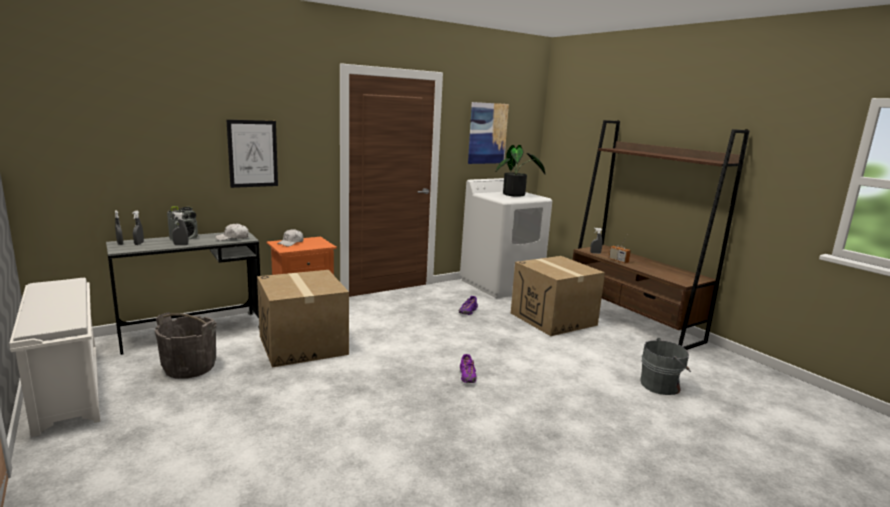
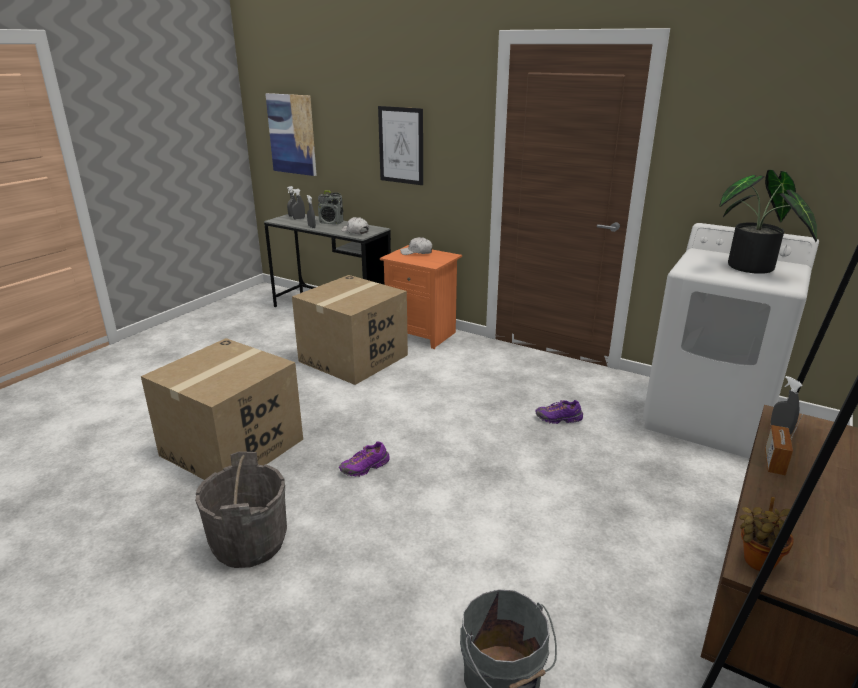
camera: 65 degrees right, 10 degrees up
white shoe rack [9,278,101,437] -> none
grey bucket [155,312,216,379] -> grey bucket moved to [195,451,287,568]
picture [468,102,509,164] -> picture moved to [265,93,317,176]
cardboard box [511,256,605,336] -> cardboard box moved to [141,338,303,480]
none -> potted plant [739,497,794,571]

